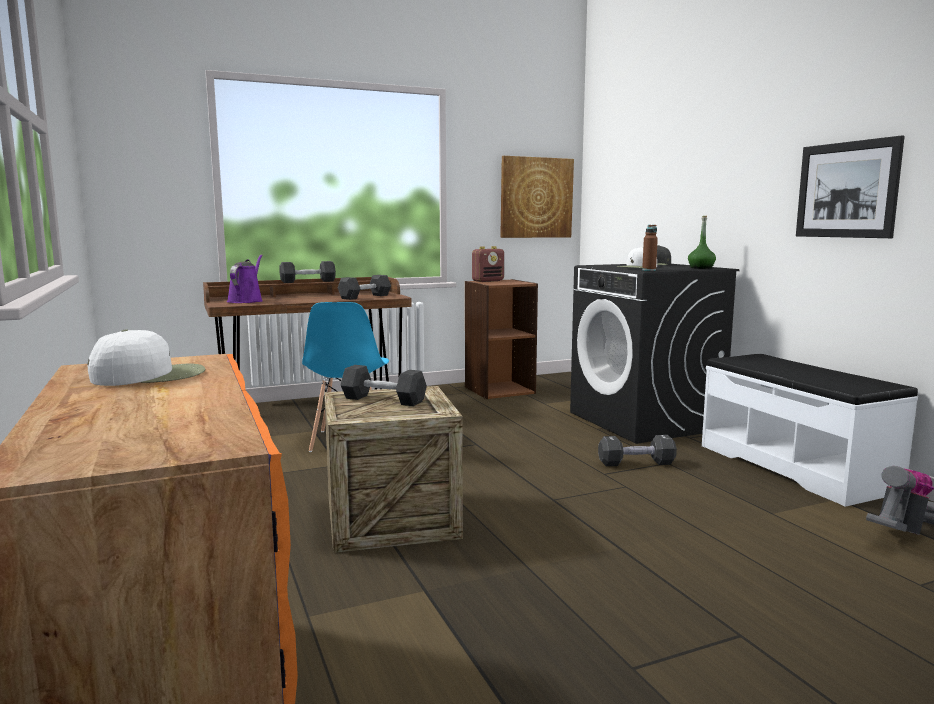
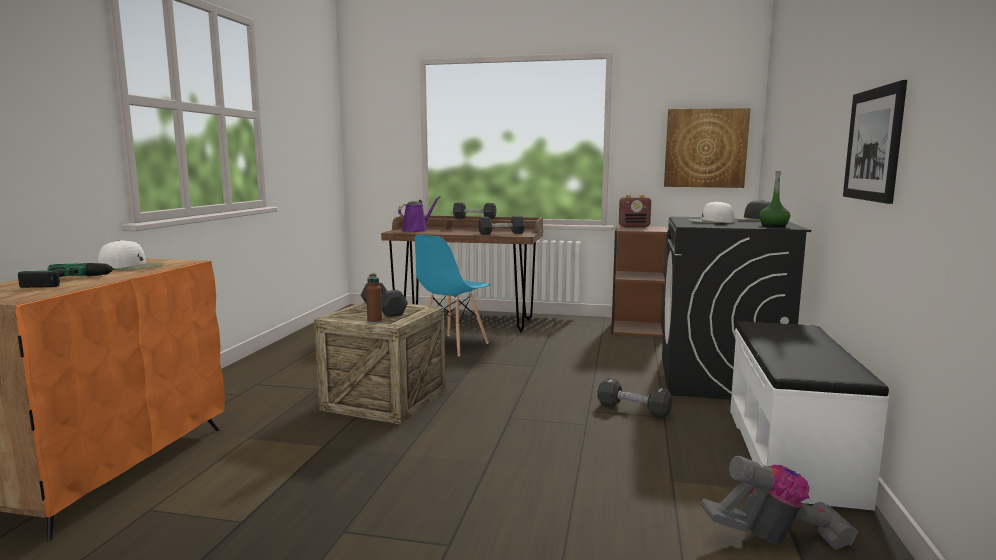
camera: 35 degrees right, 0 degrees up
brown bottle [642,225,658,271] -> brown bottle moved to [366,274,382,324]
none -> power drill [18,263,123,288]

